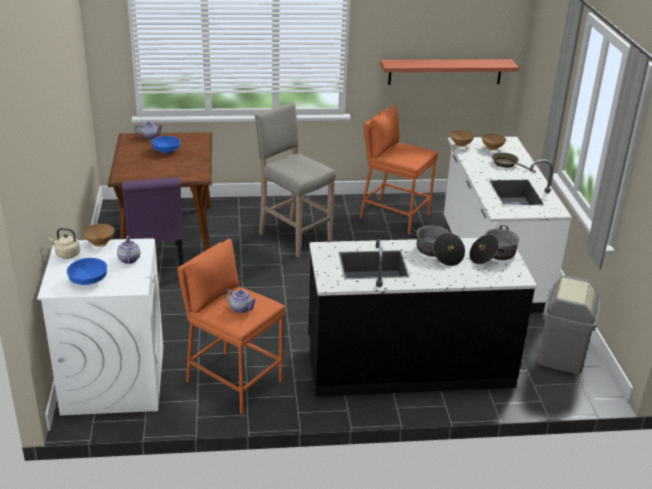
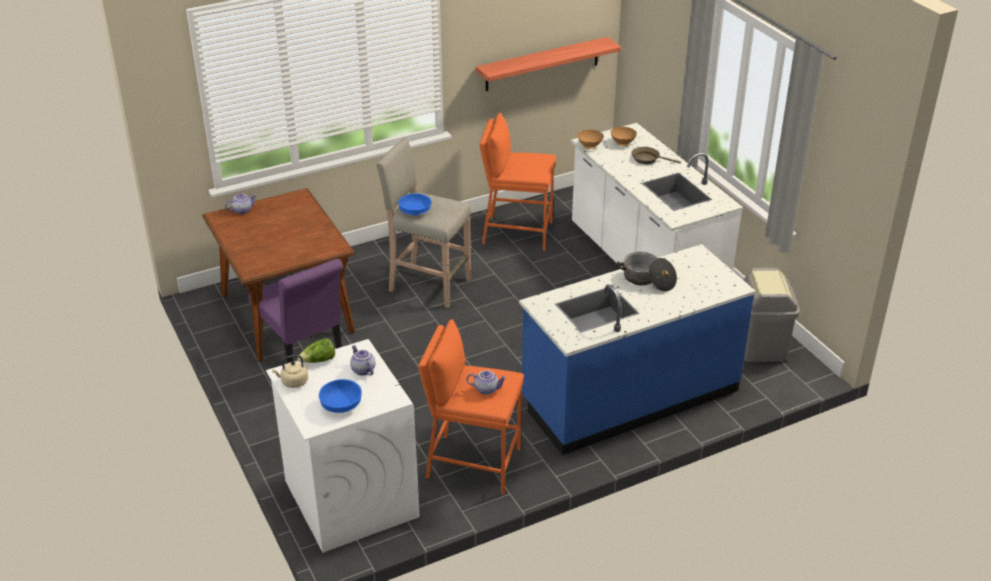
camera: 20 degrees left, 5 degrees up
brown bowl [83,224,115,247] -> lettuce [298,338,335,363]
blue bowl [151,136,180,153] -> blue bowl moved to [398,193,431,215]
black counter [308,238,537,397] -> blue counter [519,244,756,455]
cooking pot [469,225,519,264] -> none

